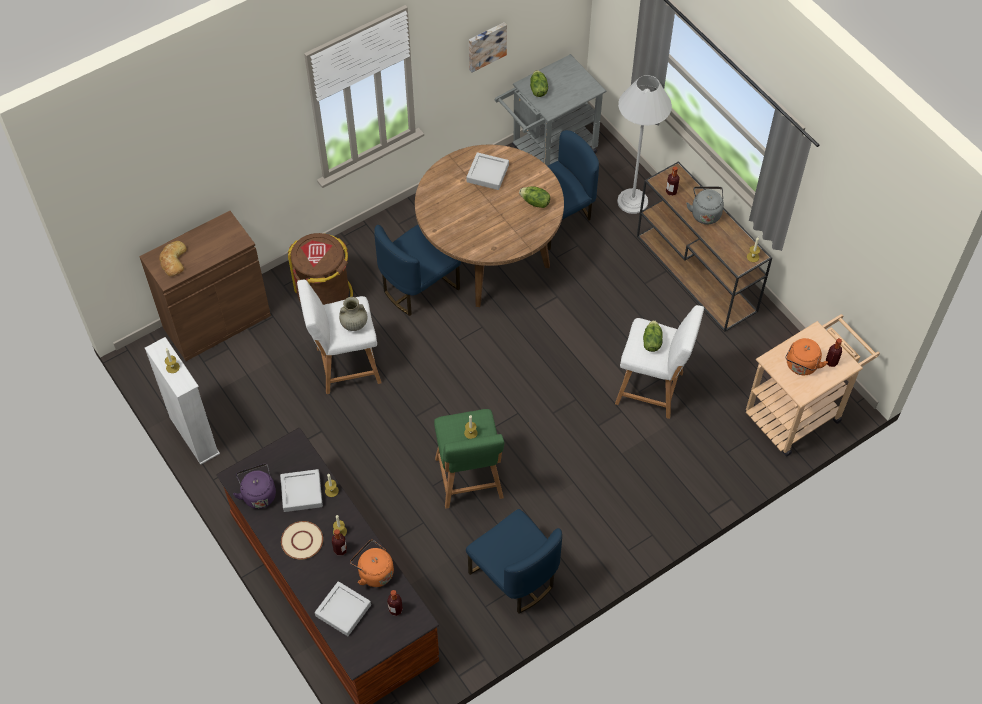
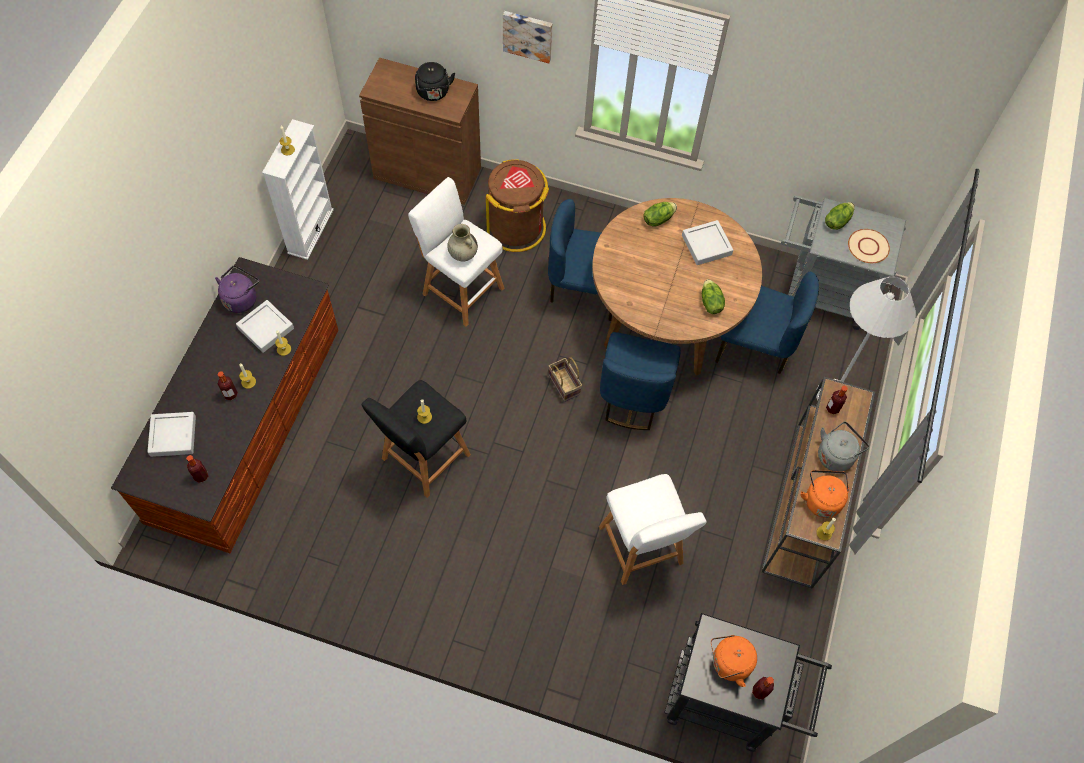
camera: 50 degrees right, 5 degrees up
bread [159,241,187,276] -> none
beige plate [281,521,323,560] -> beige plate moved to [848,229,890,263]
orange kettle [350,540,394,587] -> orange kettle moved to [801,470,849,518]
green stool [434,409,504,509] -> black stool [361,380,471,498]
blue chair [466,509,562,613] -> blue chair moved to [600,332,681,430]
picture [469,22,507,72] -> picture moved to [503,11,552,63]
lettuce [643,320,663,352] -> lettuce moved to [643,202,677,227]
beige cart [745,314,880,456] -> black cart [664,613,832,752]
none -> black kettle [415,62,455,101]
none -> basket [549,357,582,402]

